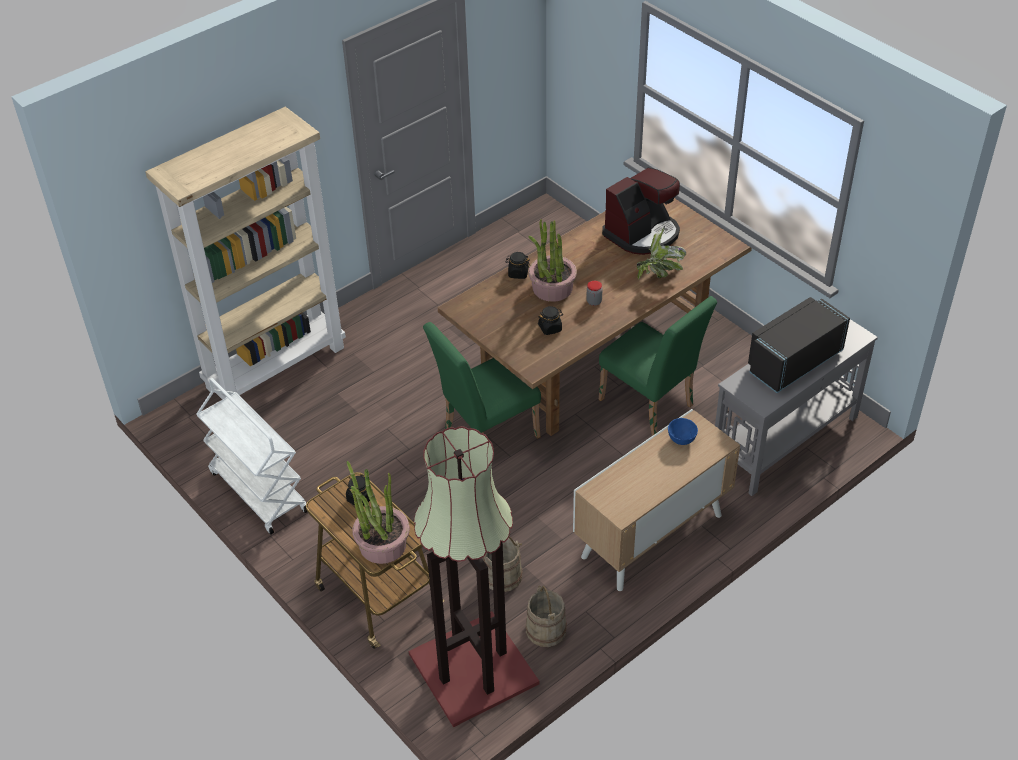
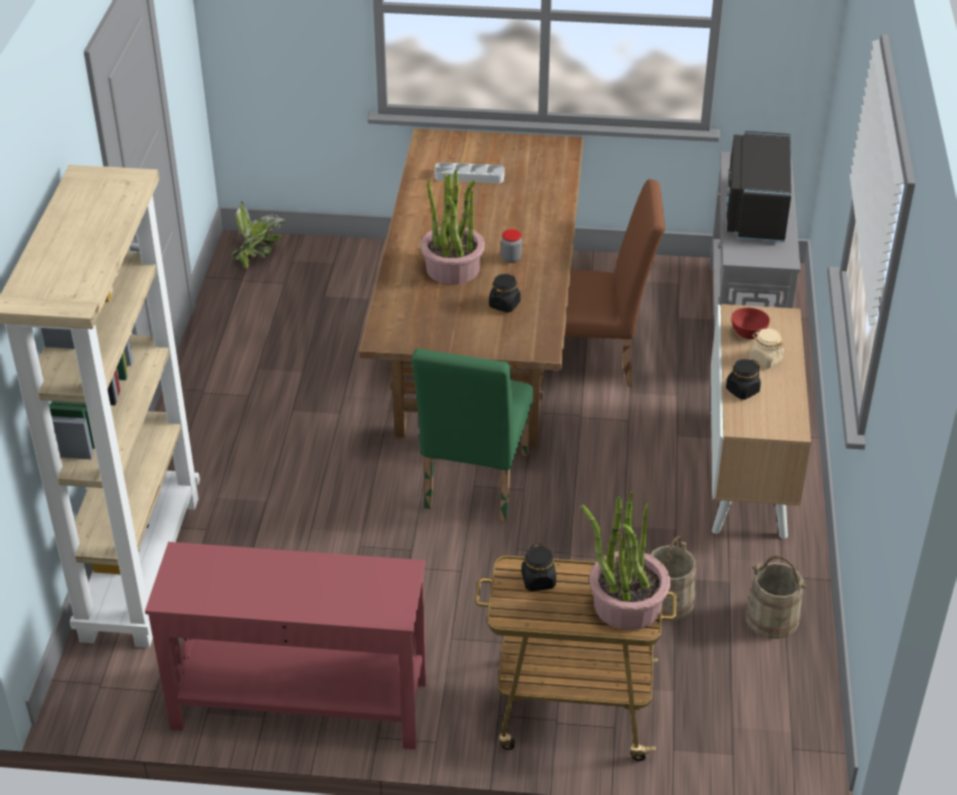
camera: 45 degrees left, 5 degrees down
white cart [196,378,307,535] -> red console table [145,542,427,750]
floor lamp [408,426,539,727] -> none
black jar [506,252,530,279] -> black jar moved to [726,359,761,400]
green chair [598,296,717,436] -> brown chair [540,179,665,387]
coffee machine [602,167,680,255] -> grey tray [434,162,504,183]
potted plant [637,226,686,279] -> potted plant moved to [233,201,286,269]
blue bowl [668,418,698,445] -> red bowl [732,307,770,339]
none -> beige jar [750,328,784,368]

